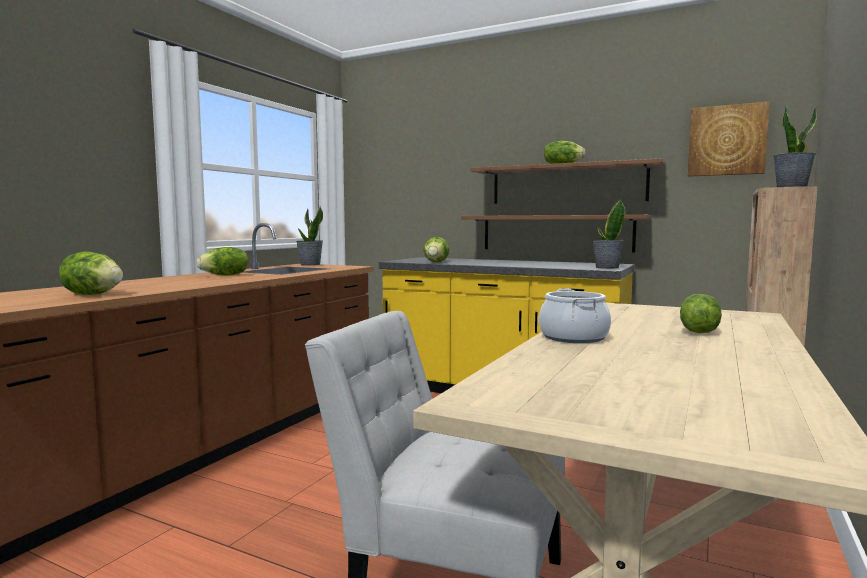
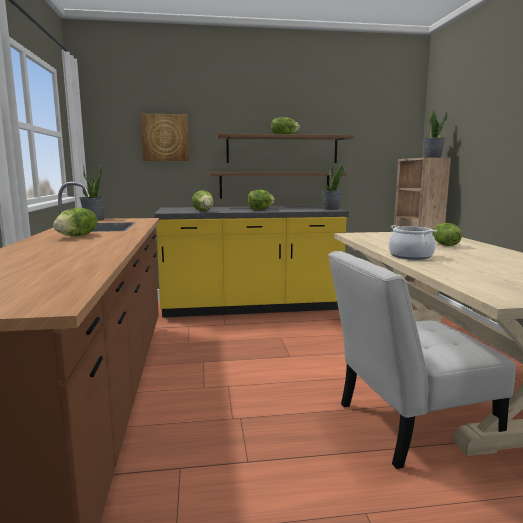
camera: 35 degrees left, 5 degrees up
lettuce [59,251,123,295] -> lettuce moved to [248,190,275,210]
picture [688,101,770,177] -> picture moved to [140,114,189,161]

